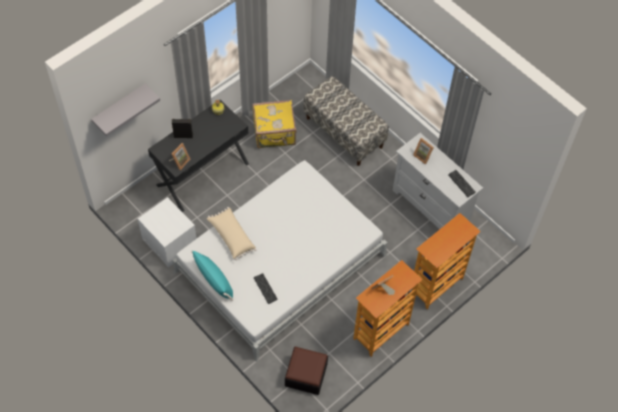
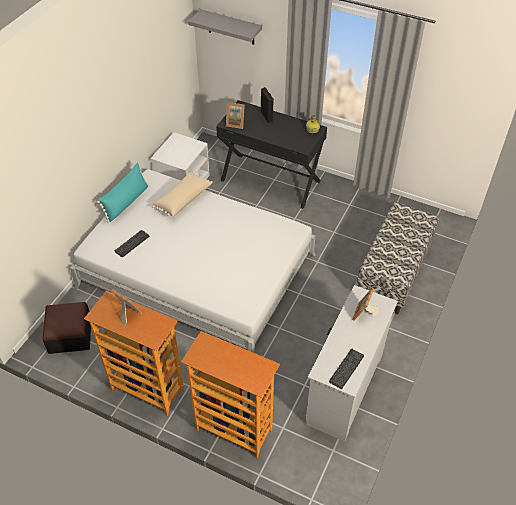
camera: 70 degrees right, 10 degrees down
yellow suitcase [252,100,296,148] -> none

